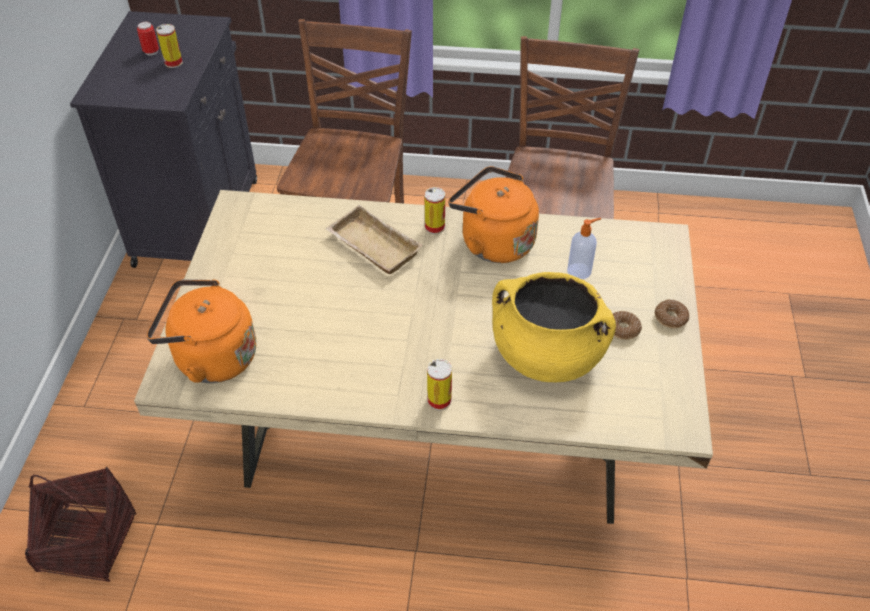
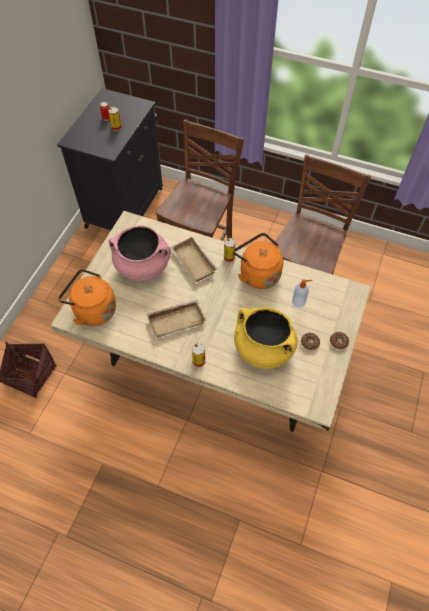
camera: 15 degrees right, 10 degrees up
none -> pink cooking pot [109,226,171,281]
none -> beige tray [146,299,206,338]

